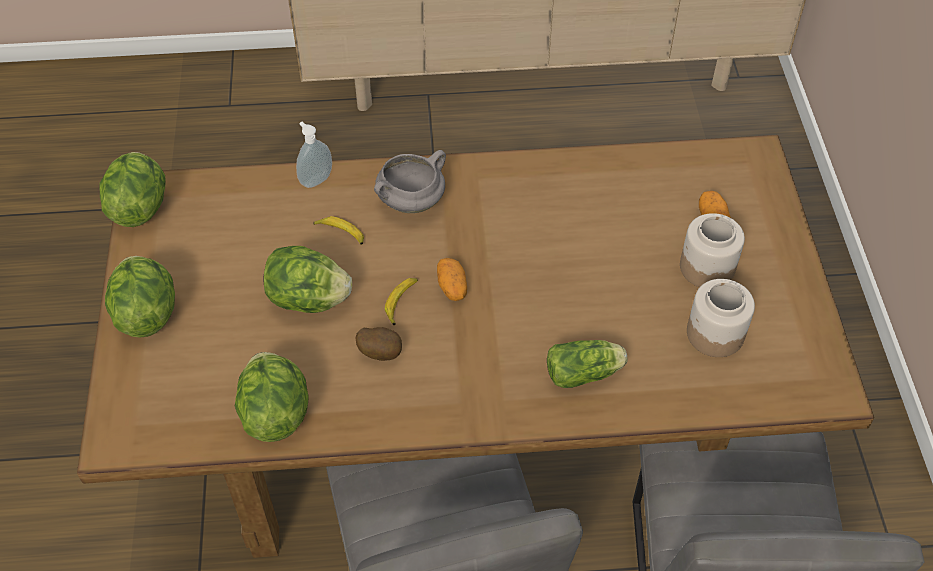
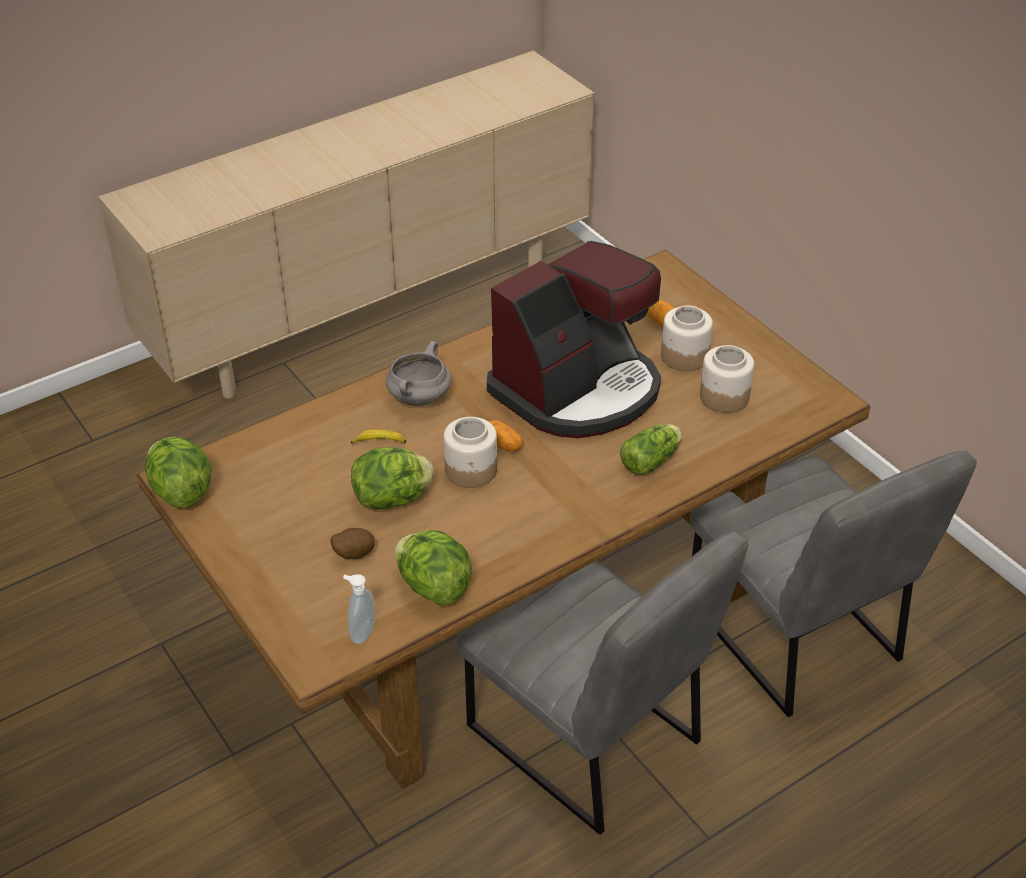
camera: 30 degrees left, 10 degrees down
lettuce [105,256,175,338] -> none
soap dispenser [296,122,332,188] -> soap dispenser moved to [343,574,375,644]
potato [355,327,402,361] -> potato moved to [330,528,375,559]
banana [385,278,418,325] -> jar [444,417,497,488]
none -> coffee machine [487,241,661,438]

